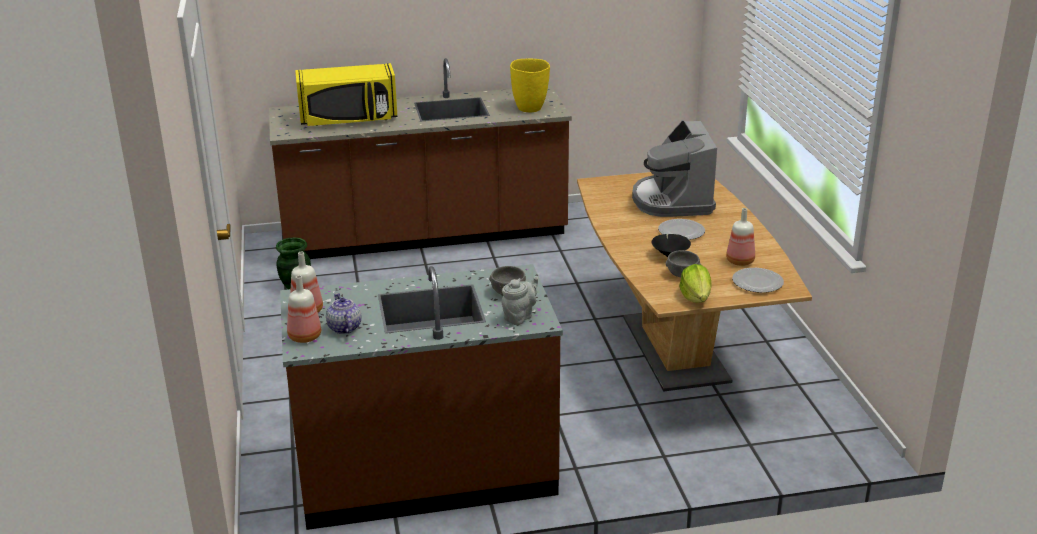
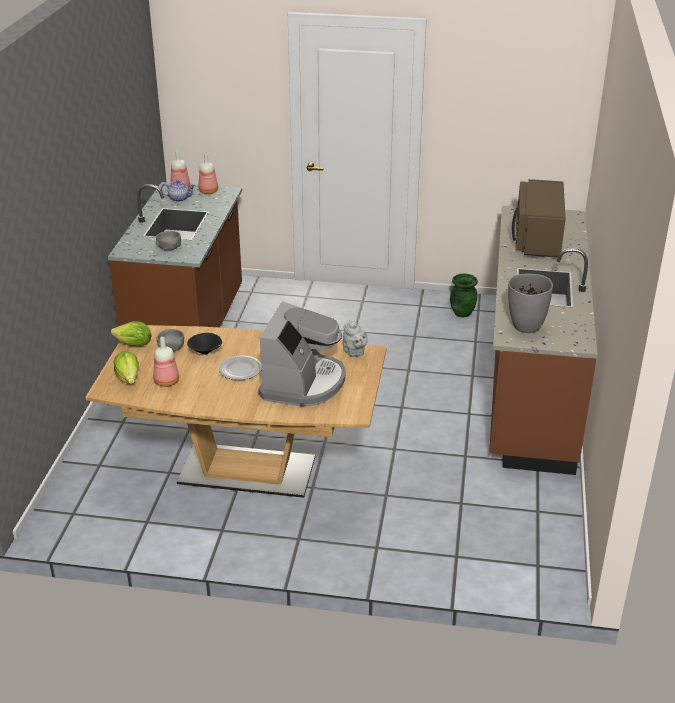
camera: 110 degrees right, 5 degrees up
yellow microwave [295,63,398,126] -> brown microwave [512,179,565,258]
grey teapot [502,276,538,325] -> grey teapot moved to [343,320,368,357]
yellow vase [510,58,550,112] -> grey vase [508,274,553,333]
coffee machine [632,120,717,217] -> coffee machine turned 90 degrees clockwise [259,301,346,406]
plate [732,268,784,293] -> lettuce [114,351,139,384]

